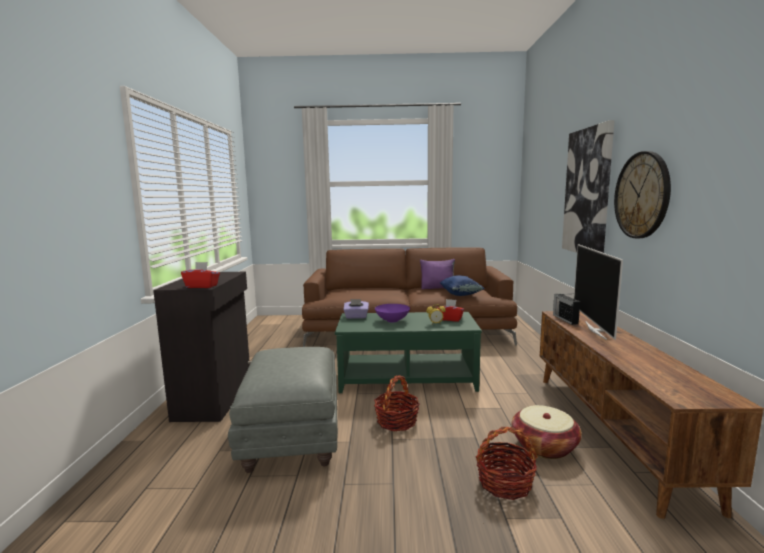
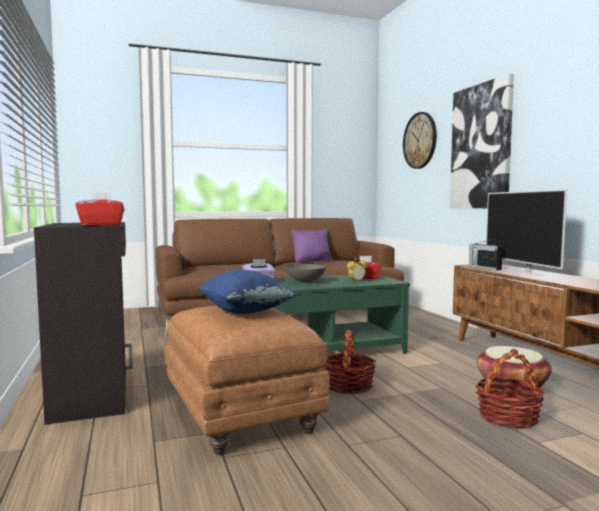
camera: 20 degrees left, 5 degrees down
grey ottoman [228,347,338,473] -> brown ottoman [164,305,330,455]
purple bowl [375,304,410,323] -> grey bowl [285,264,327,283]
blue pillow [440,275,485,296] -> blue pillow moved to [197,270,297,314]
wall clock [614,151,671,238] -> wall clock moved to [403,112,437,169]

